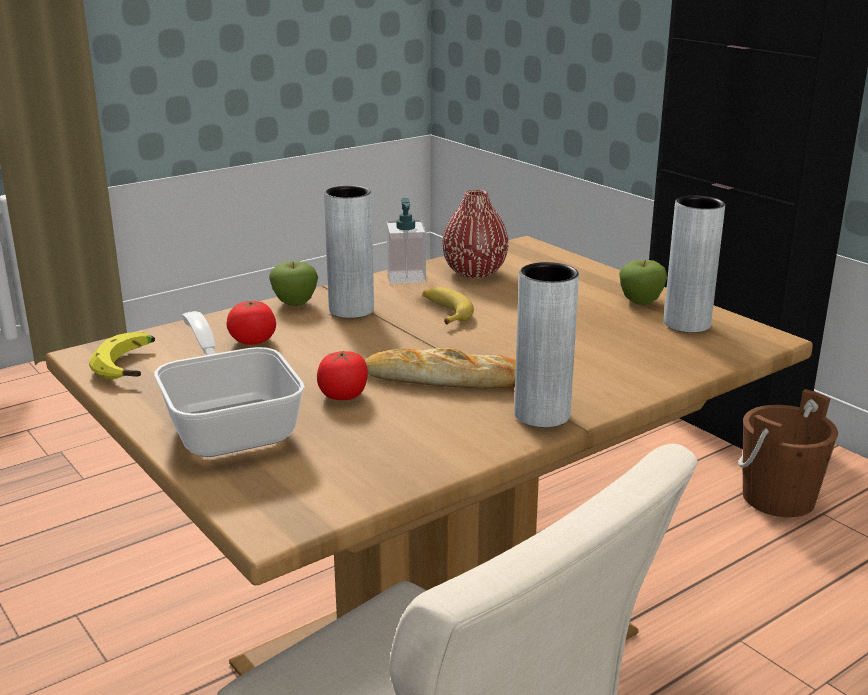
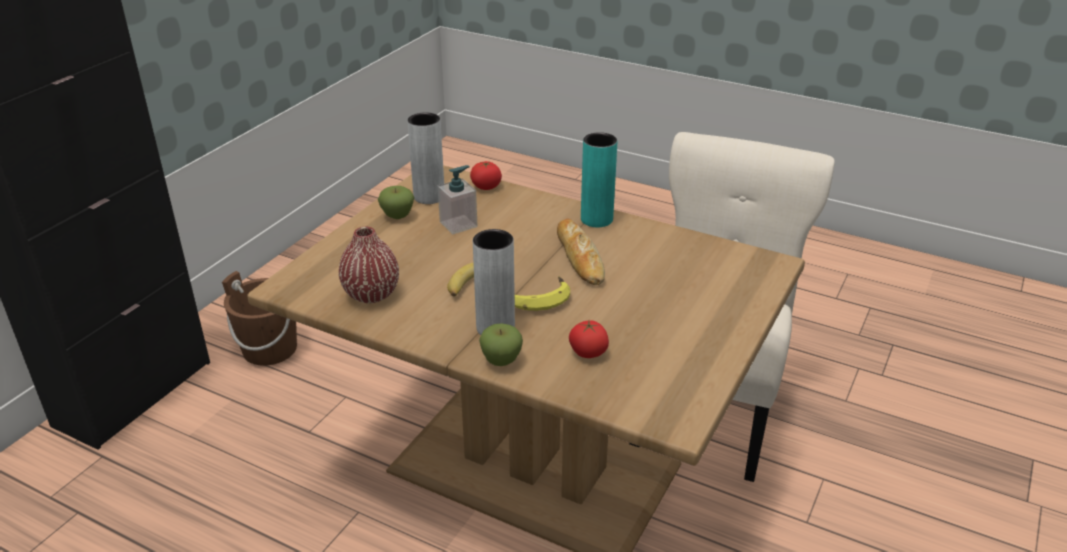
camera: 115 degrees left, 10 degrees up
banana [89,332,155,379] -> banana moved to [515,276,570,311]
frying pan [154,311,305,457] -> none
tomato [317,351,368,400] -> tomato moved to [470,161,502,190]
soap dispenser [386,198,426,284] -> soap dispenser moved to [438,165,477,234]
grey vase [514,262,579,428] -> turquoise vase [581,132,617,227]

